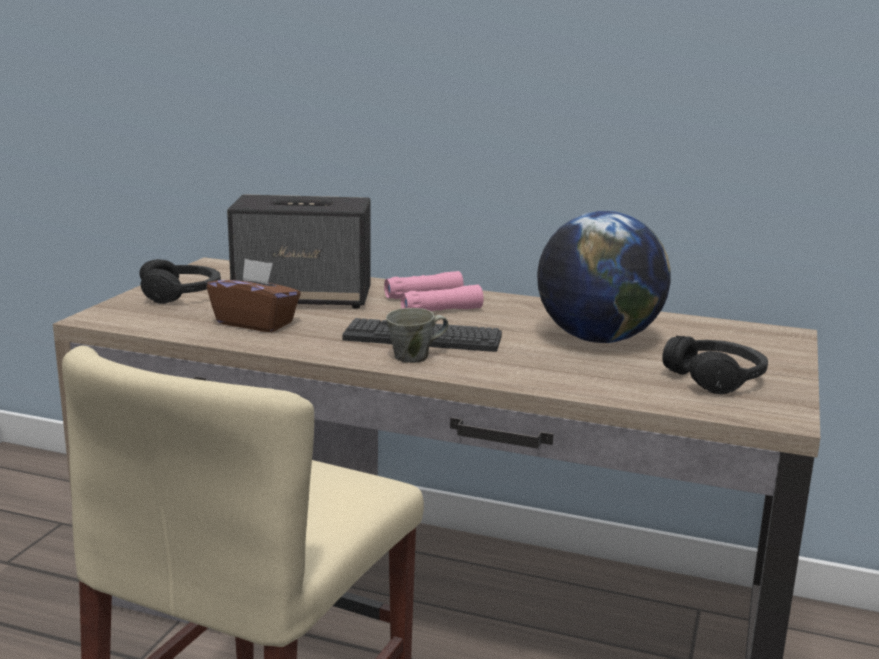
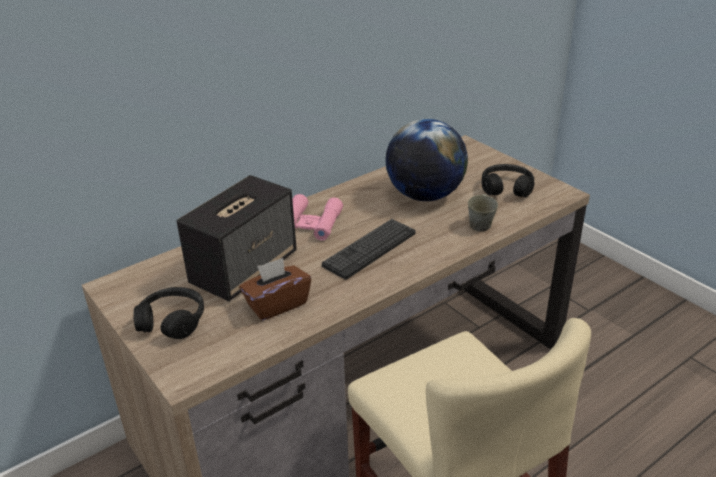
camera: 55 degrees left, 15 degrees up
grey mug [386,308,448,363] -> grey mug moved to [468,194,498,231]

